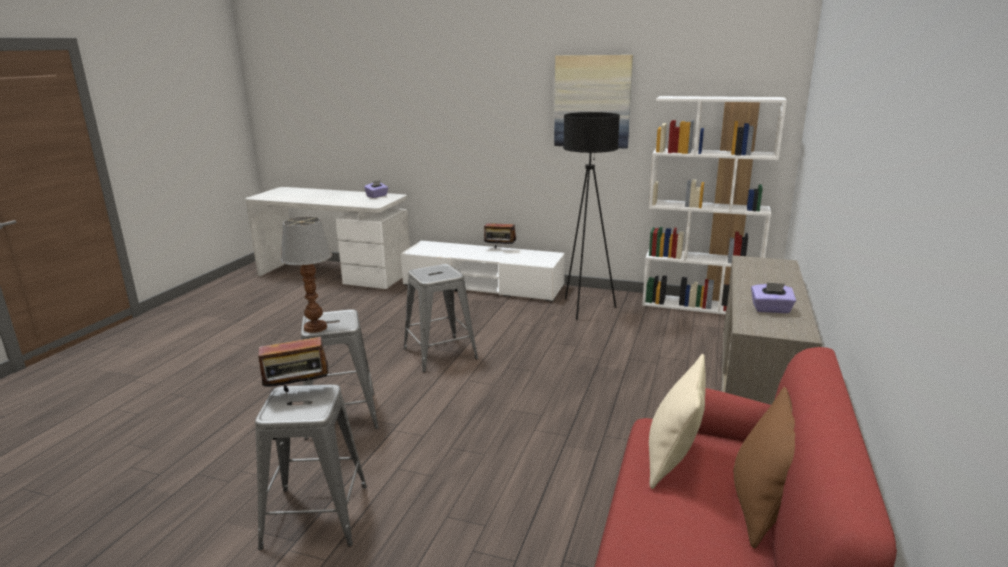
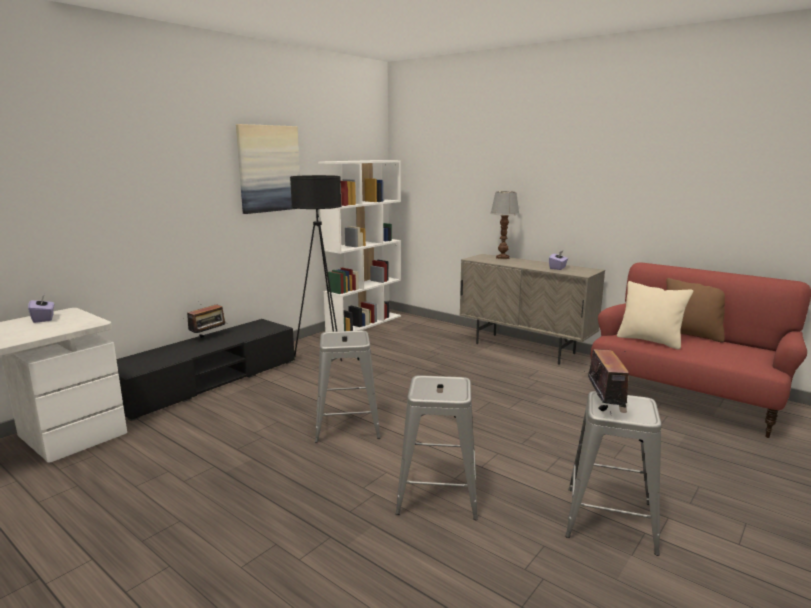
camera: 70 degrees left, 5 degrees down
table lamp [280,217,332,333] -> table lamp moved to [490,191,519,259]
white tv stand [401,241,565,302] -> black tv stand [116,319,295,421]

